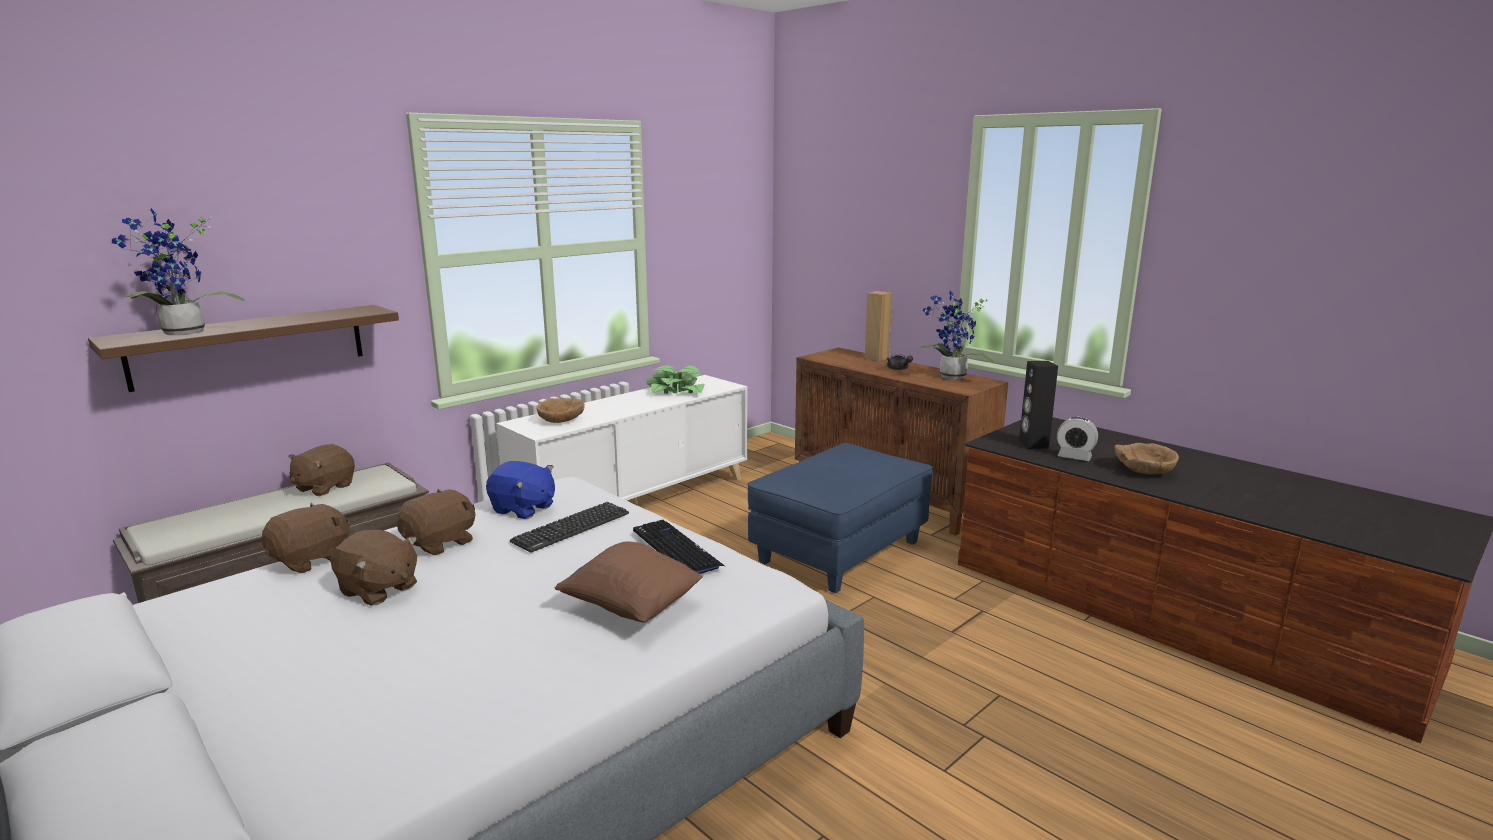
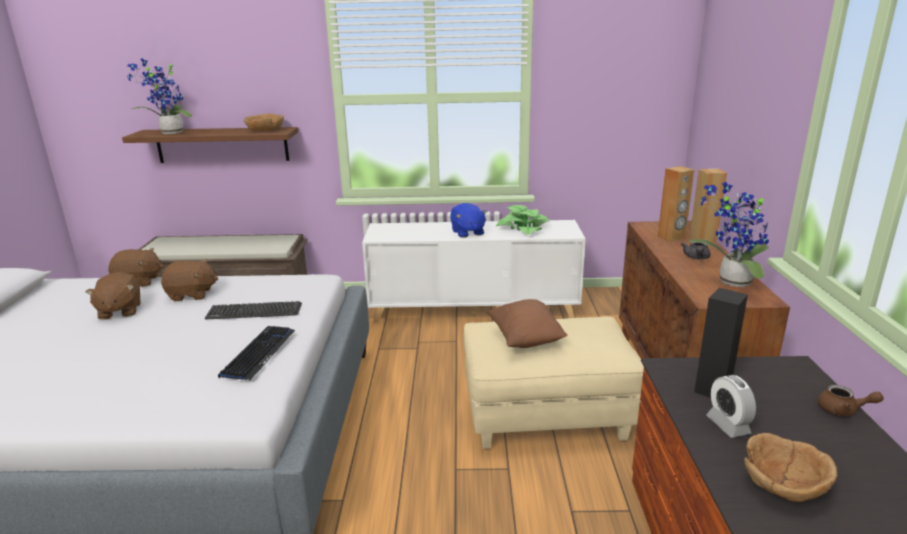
camera: 45 degrees right, 5 degrees up
brown plush toy [289,444,355,496] -> none
blue plush toy [486,461,555,519] -> blue plush toy moved to [450,203,487,238]
brown bowl [536,398,585,423] -> brown bowl moved to [244,113,284,131]
brown pillow [554,541,703,622] -> brown pillow moved to [487,299,567,348]
blue ottoman [748,443,933,594] -> beige ottoman [464,316,644,449]
none -> brown speaker [658,166,694,242]
none -> brown teapot [818,385,884,416]

